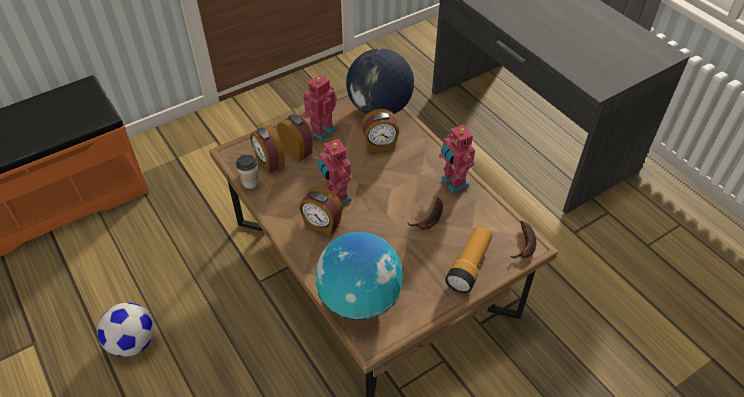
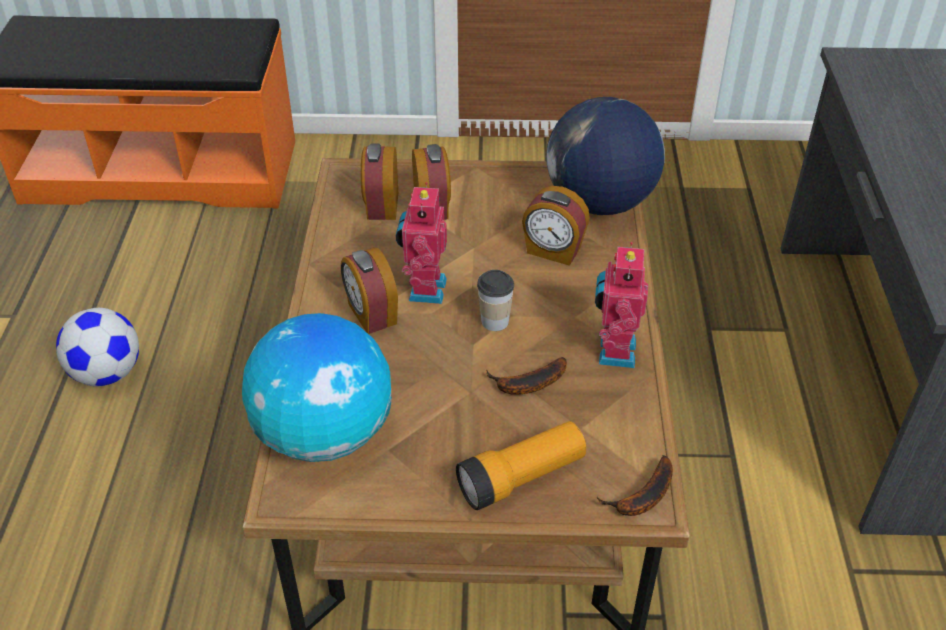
camera: 35 degrees right, 5 degrees down
cup [236,155,258,189] -> cup moved to [477,270,514,331]
toy robot [302,74,337,141] -> none

